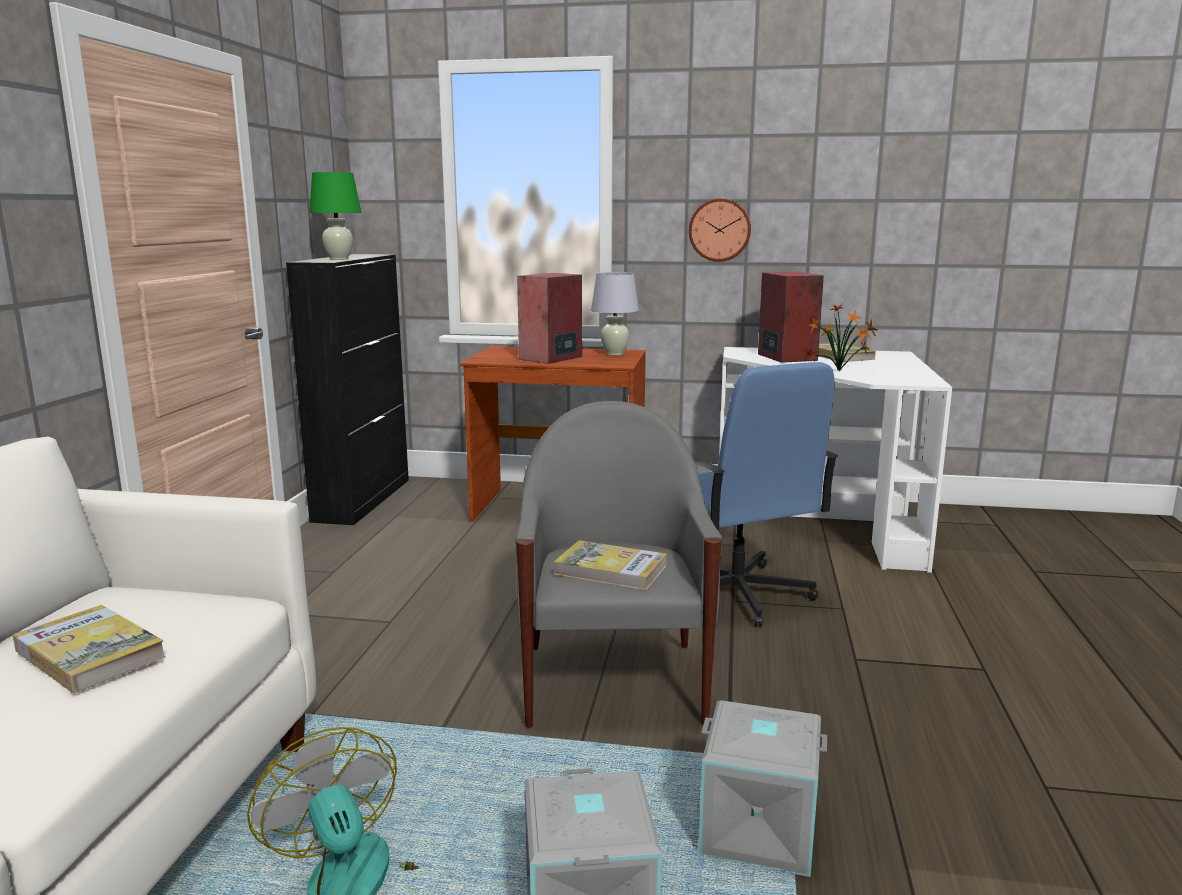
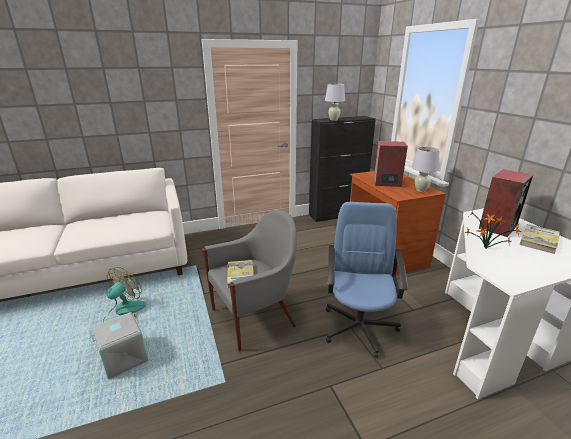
camera: 60 degrees right, 10 degrees up
book [13,605,166,693] -> none
green table lamp [309,172,362,260] -> white table lamp [325,84,345,121]
wall clock [689,198,751,262] -> none
blue office chair [694,362,838,627] -> blue office chair turned 150 degrees clockwise [326,202,408,358]
grey storage box [698,700,827,877] -> none

